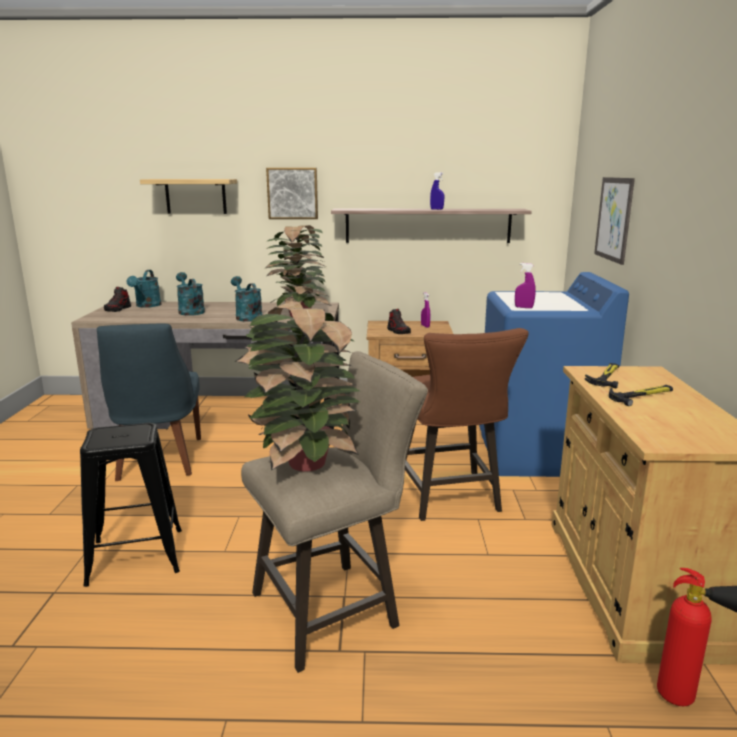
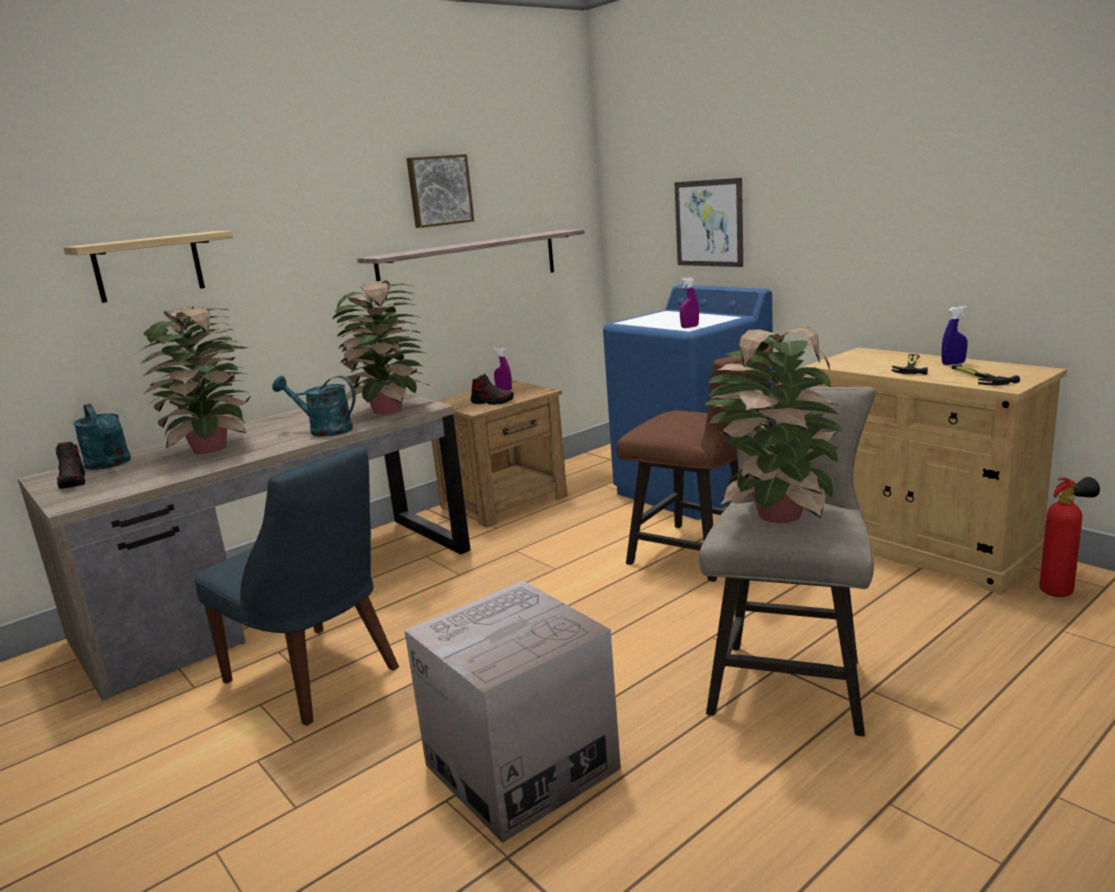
camera: 40 degrees left, 0 degrees up
black stool [80,423,182,587] -> cardboard box [404,581,621,843]
turquoise watering can [176,272,205,316] -> potted plant [137,306,250,454]
picture [266,168,318,219] -> picture moved to [406,154,474,228]
blue spray bottle [430,172,444,210] -> blue spray bottle moved to [942,306,968,365]
hammer [585,363,619,388] -> hammer moved to [952,365,1020,386]

